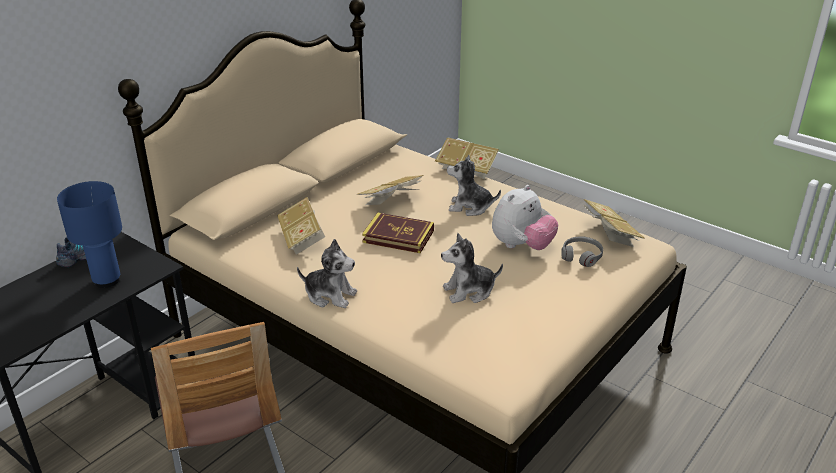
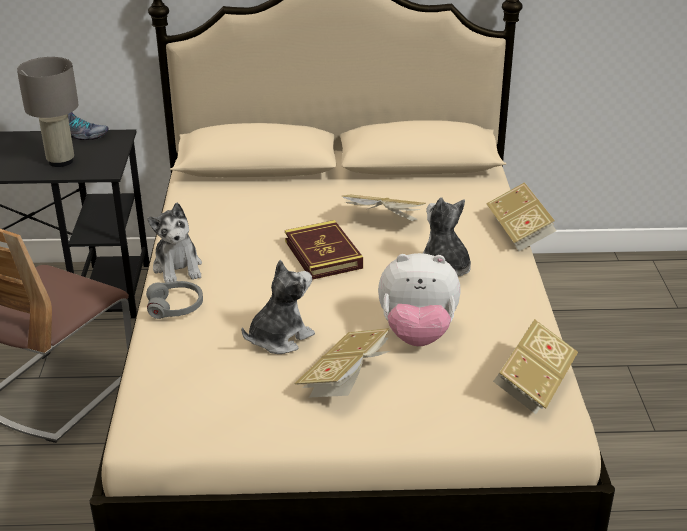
camera: 50 degrees right, 0 degrees up
blue table lamp [57,181,122,288] -> grey table lamp [17,57,78,167]
book [277,197,325,255] -> book moved to [294,328,390,398]
plush toy [441,233,503,303] -> plush toy turned 105 degrees clockwise [241,260,315,354]
grey headphones [561,236,603,267] -> grey headphones moved to [146,281,203,319]

